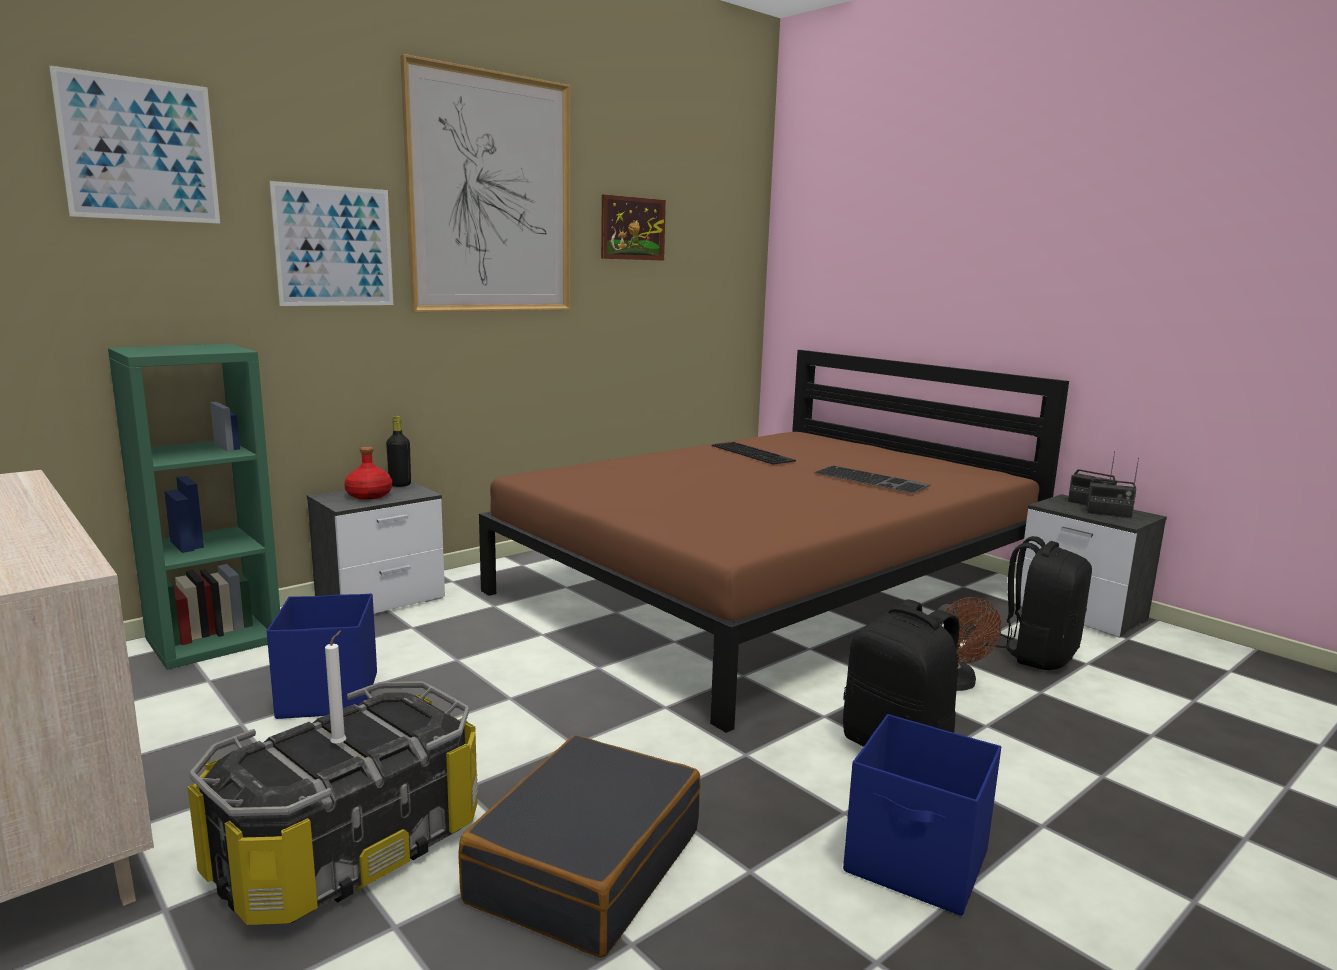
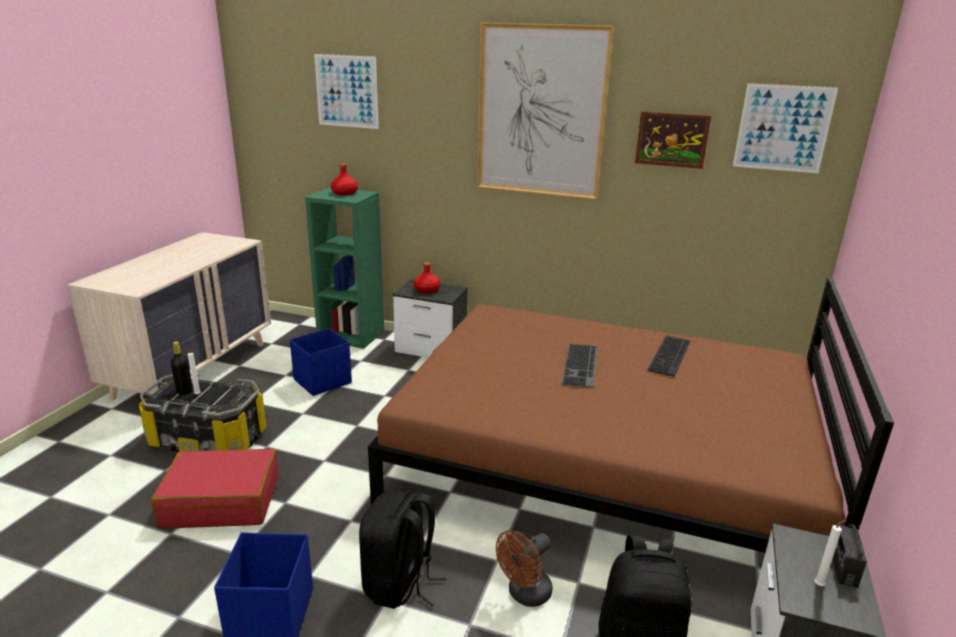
camera: 60 degrees right, 10 degrees up
picture [269,181,393,306] -> picture moved to [733,83,838,173]
black bottle [386,416,411,487] -> black bottle moved to [171,341,192,395]
black suitcase [459,735,700,958] -> red suitcase [151,449,279,529]
keyboard [814,465,931,493] -> keyboard moved to [561,344,598,388]
radio [1086,458,1139,518] -> white candle [814,520,847,586]
none -> red bottle [331,164,358,195]

